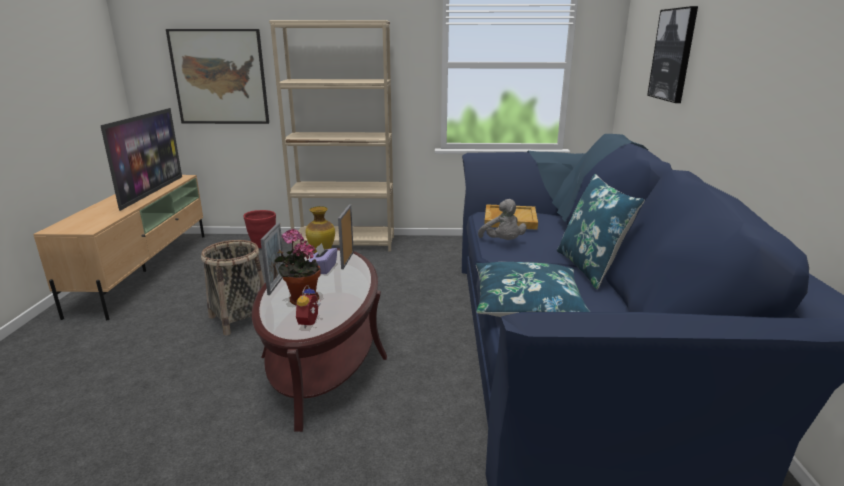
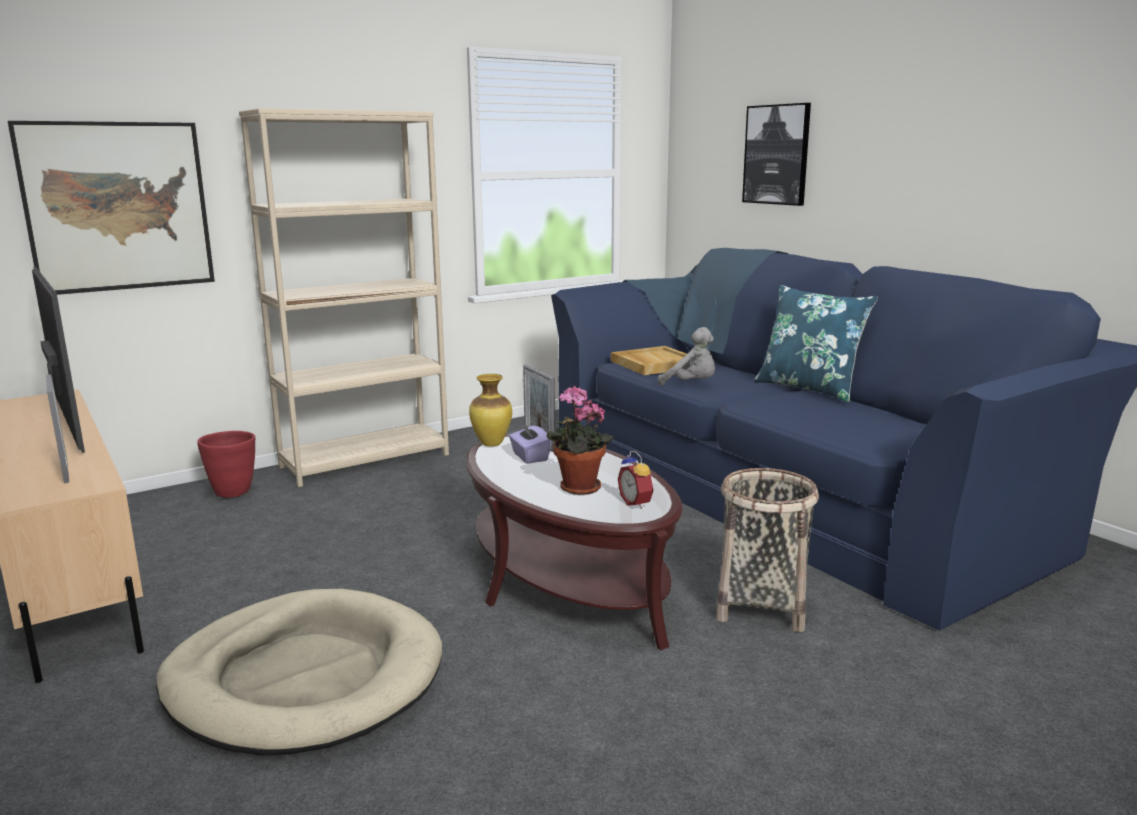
camera: 35 degrees left, 5 degrees down
basket [201,240,264,335] -> basket moved to [716,468,819,632]
picture frame [260,222,285,295] -> picture frame moved to [46,374,69,483]
blue pillow [476,262,590,317] -> none
none -> beige dog bed [156,589,442,755]

